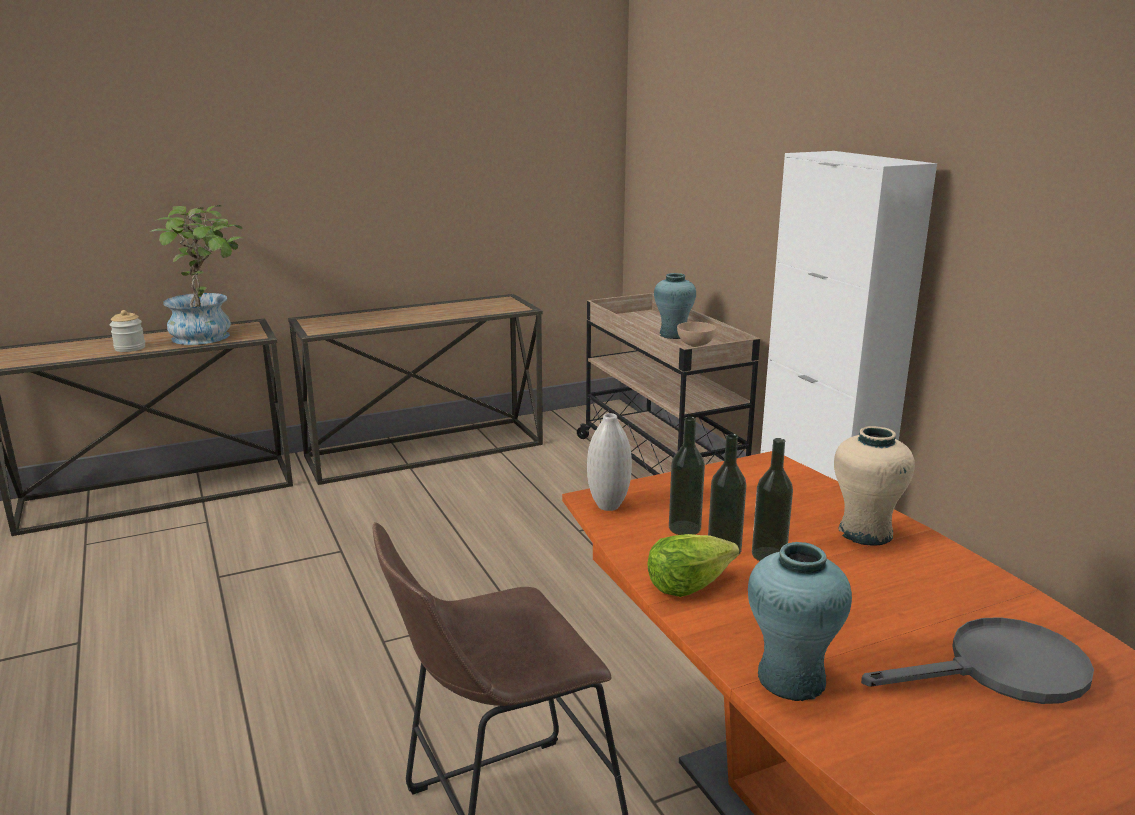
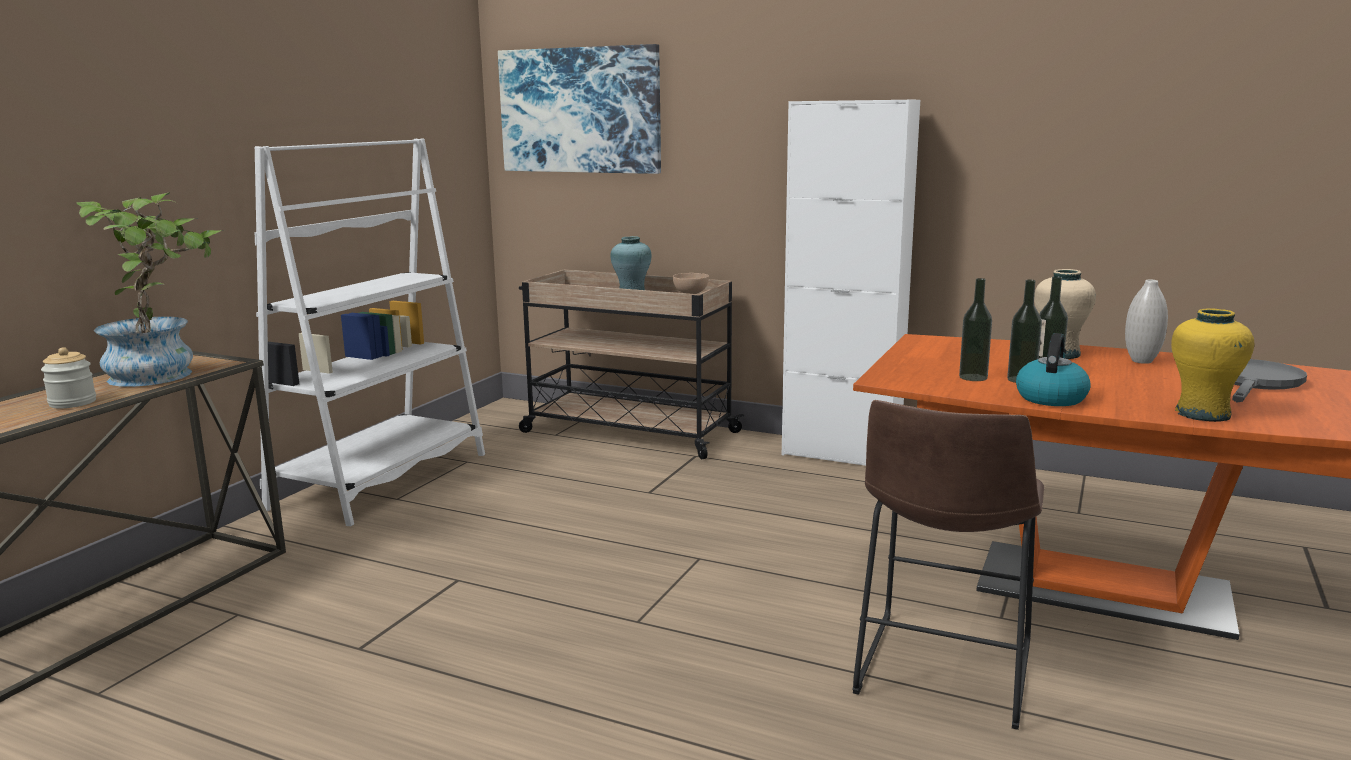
camera: 40 degrees left, 5 degrees down
console table [288,294,543,485] -> white bookcase [255,138,485,526]
white vase [587,413,632,511] -> white vase moved to [1125,280,1168,364]
lettuce [648,534,739,597] -> kettle [1016,333,1091,406]
turquoise vase [748,542,852,701] -> yellow vase [1171,308,1254,422]
none -> picture [498,44,661,174]

